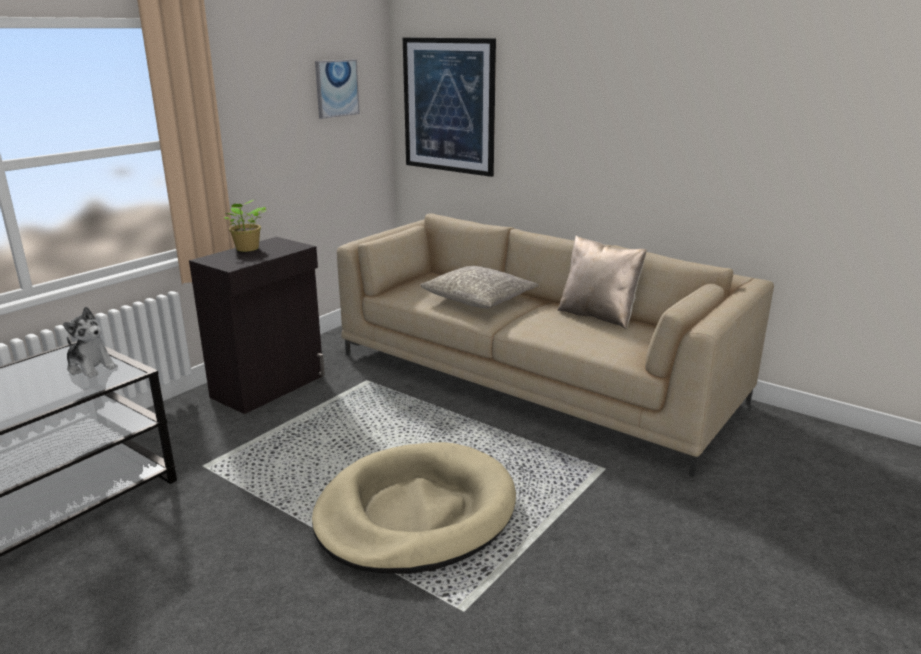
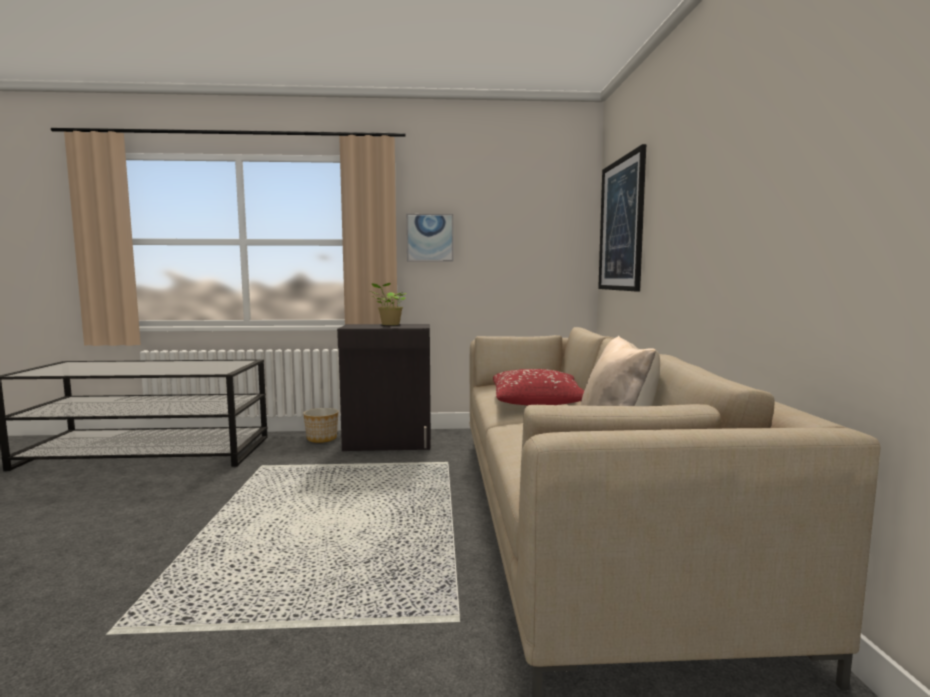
camera: 50 degrees right, 15 degrees down
plush toy [63,307,118,378] -> none
beige dog bed [312,442,516,574] -> none
picture [315,59,360,119] -> picture moved to [406,214,454,262]
grey pillow [421,266,539,308] -> red pillow [493,369,584,405]
none -> planter [303,408,338,443]

